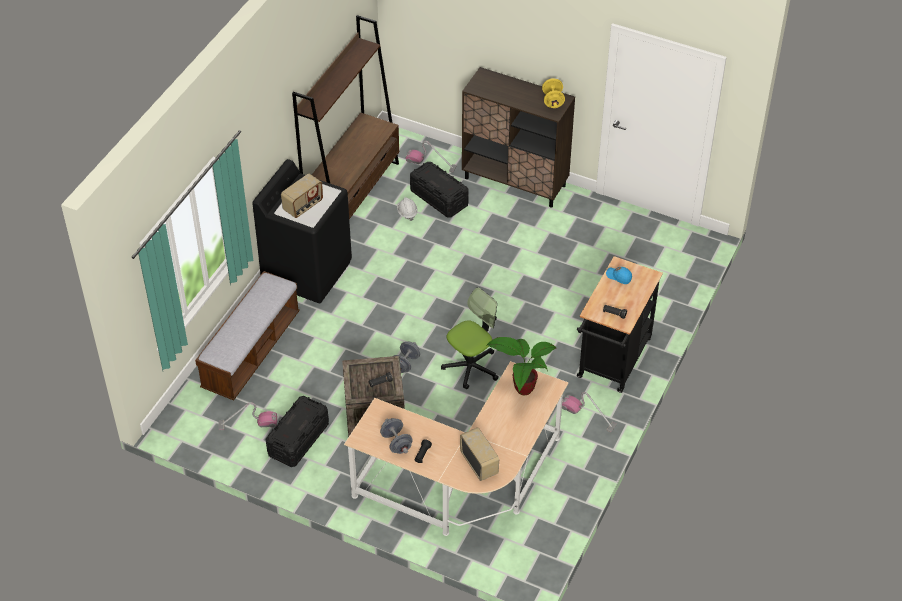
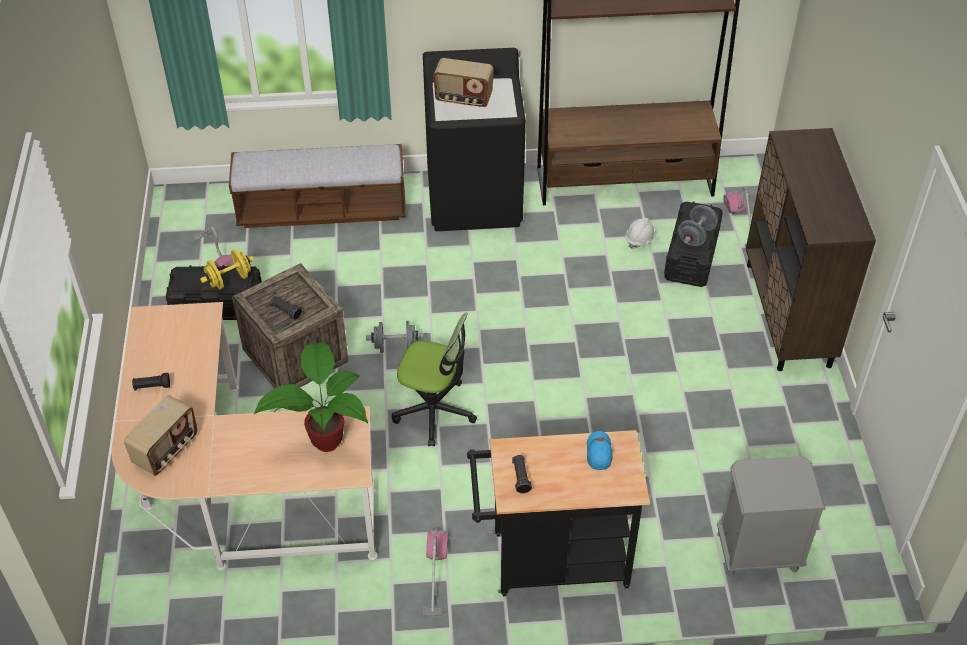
camera: 60 degrees right, 0 degrees up
grey dumbbell [380,418,413,454] -> grey dumbbell moved to [678,205,718,246]
yellow dumbbell [542,78,565,108] -> yellow dumbbell moved to [200,250,254,289]
none -> grey nightstand [717,456,826,577]

